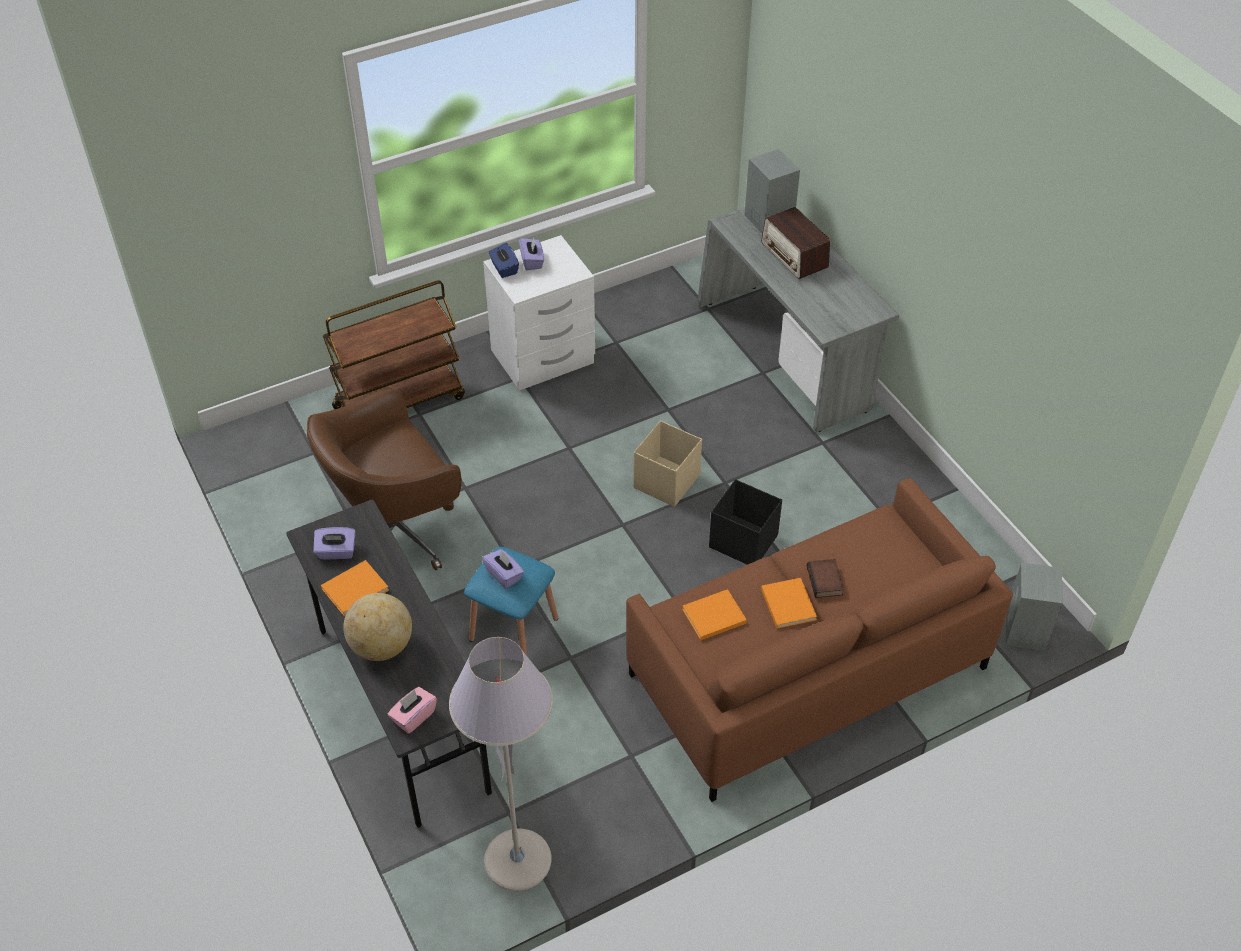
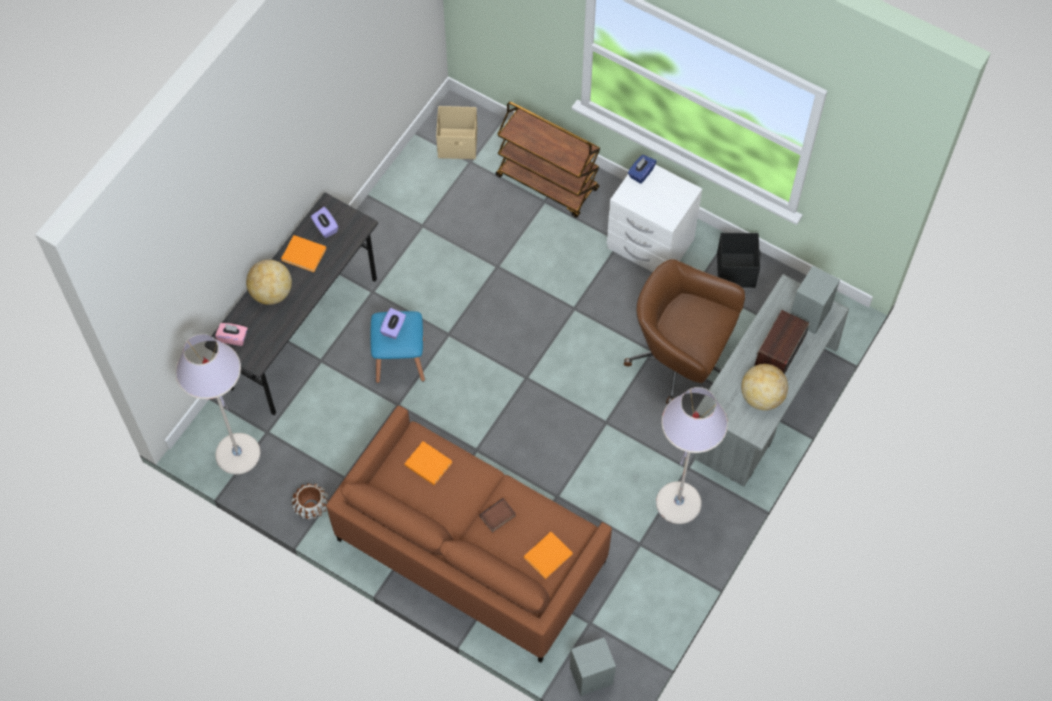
camera: 60 degrees right, 15 degrees up
brown office chair [307,388,462,570] -> brown office chair moved to [624,259,745,404]
purple tissue box [519,238,544,270] -> none
beige storage box [633,421,702,507] -> beige storage box moved to [436,106,477,159]
black storage box [709,479,782,565] -> black storage box moved to [717,233,761,288]
orange book [761,578,817,629] -> orange book moved to [524,532,573,579]
none -> brown planter [291,483,329,520]
none -> grey floor lamp [656,387,728,524]
none -> globe [741,364,788,410]

